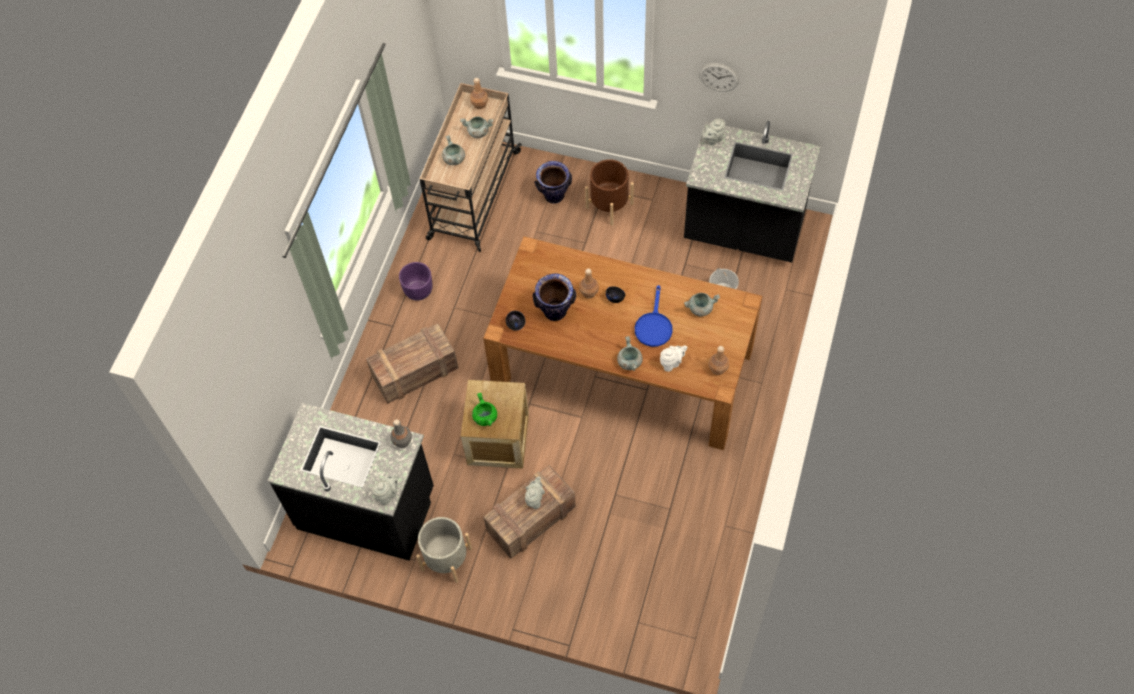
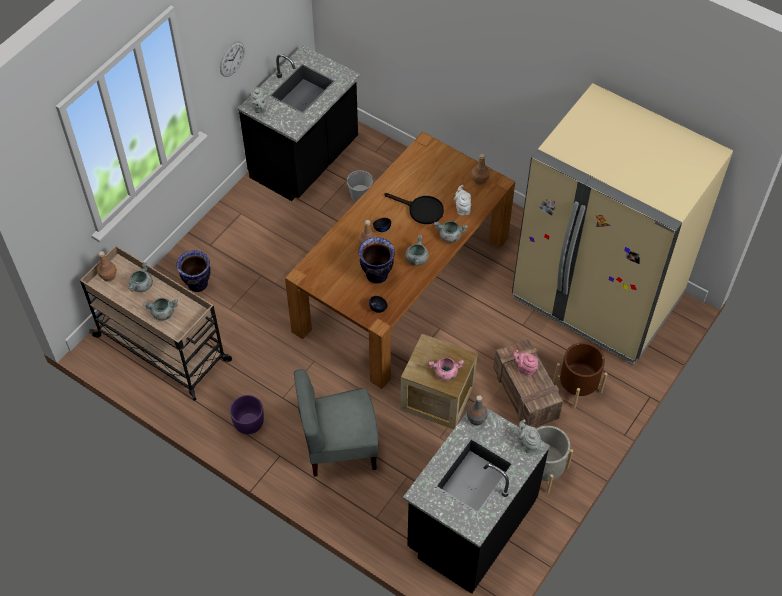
camera: 75 degrees left, 5 degrees down
crate [366,323,458,404] -> grey chair [294,369,379,477]
green cooking pot [472,393,497,426] -> pink cooking pot [429,358,464,381]
grey teapot [525,476,545,509] -> pink teapot [513,350,538,377]
brown planter [585,159,634,225] -> brown planter moved to [553,342,607,409]
blue frying pan [635,285,673,347] -> black frying pan [384,193,444,224]
grey cooking pot [684,293,720,317] -> grey cooking pot moved to [405,235,429,266]
none -> beige fridge [512,83,733,365]

